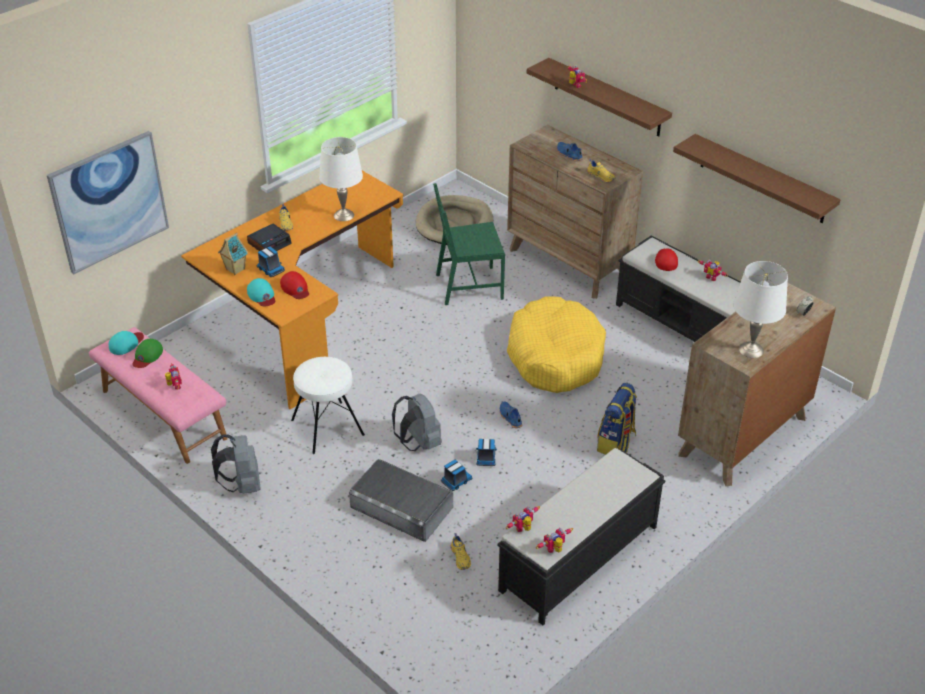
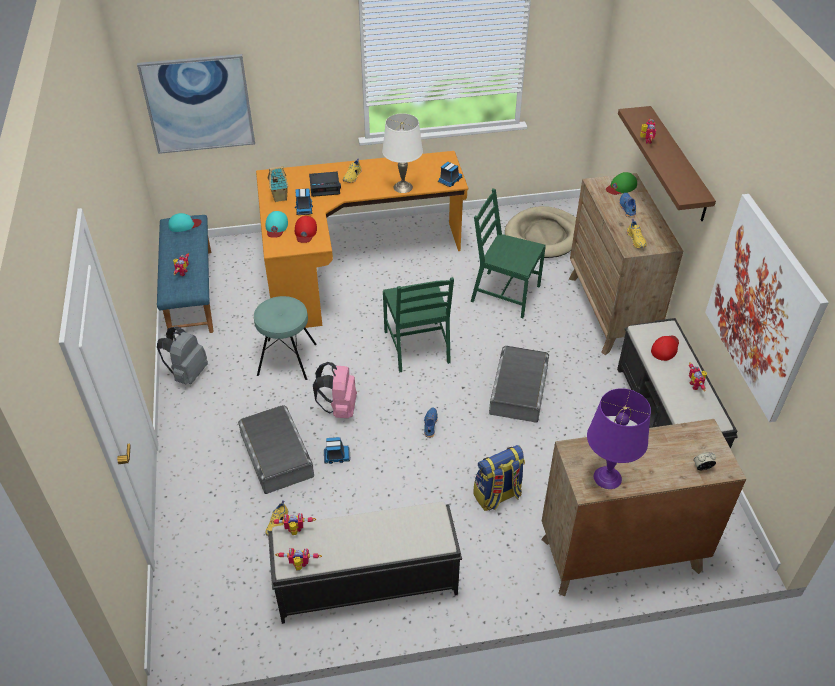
camera: 35 degrees right, 5 degrees up
pink bench [89,327,228,464] -> blue bench [157,215,214,333]
green cap [132,339,163,368] -> green cap moved to [606,172,637,195]
white stool [291,357,365,454] -> turquoise stool [254,296,317,380]
grey backpack [392,394,442,451] -> pink backpack [313,362,357,418]
toy truck [476,439,497,466] -> toy truck moved to [438,162,463,187]
yellow dog bed [507,296,606,393] -> grey storage box [489,346,549,423]
brown shelf [673,134,841,223] -> picture [705,194,829,422]
white table lamp [733,261,788,358] -> purple table lamp [587,388,651,489]
none -> green chair [383,277,454,373]

